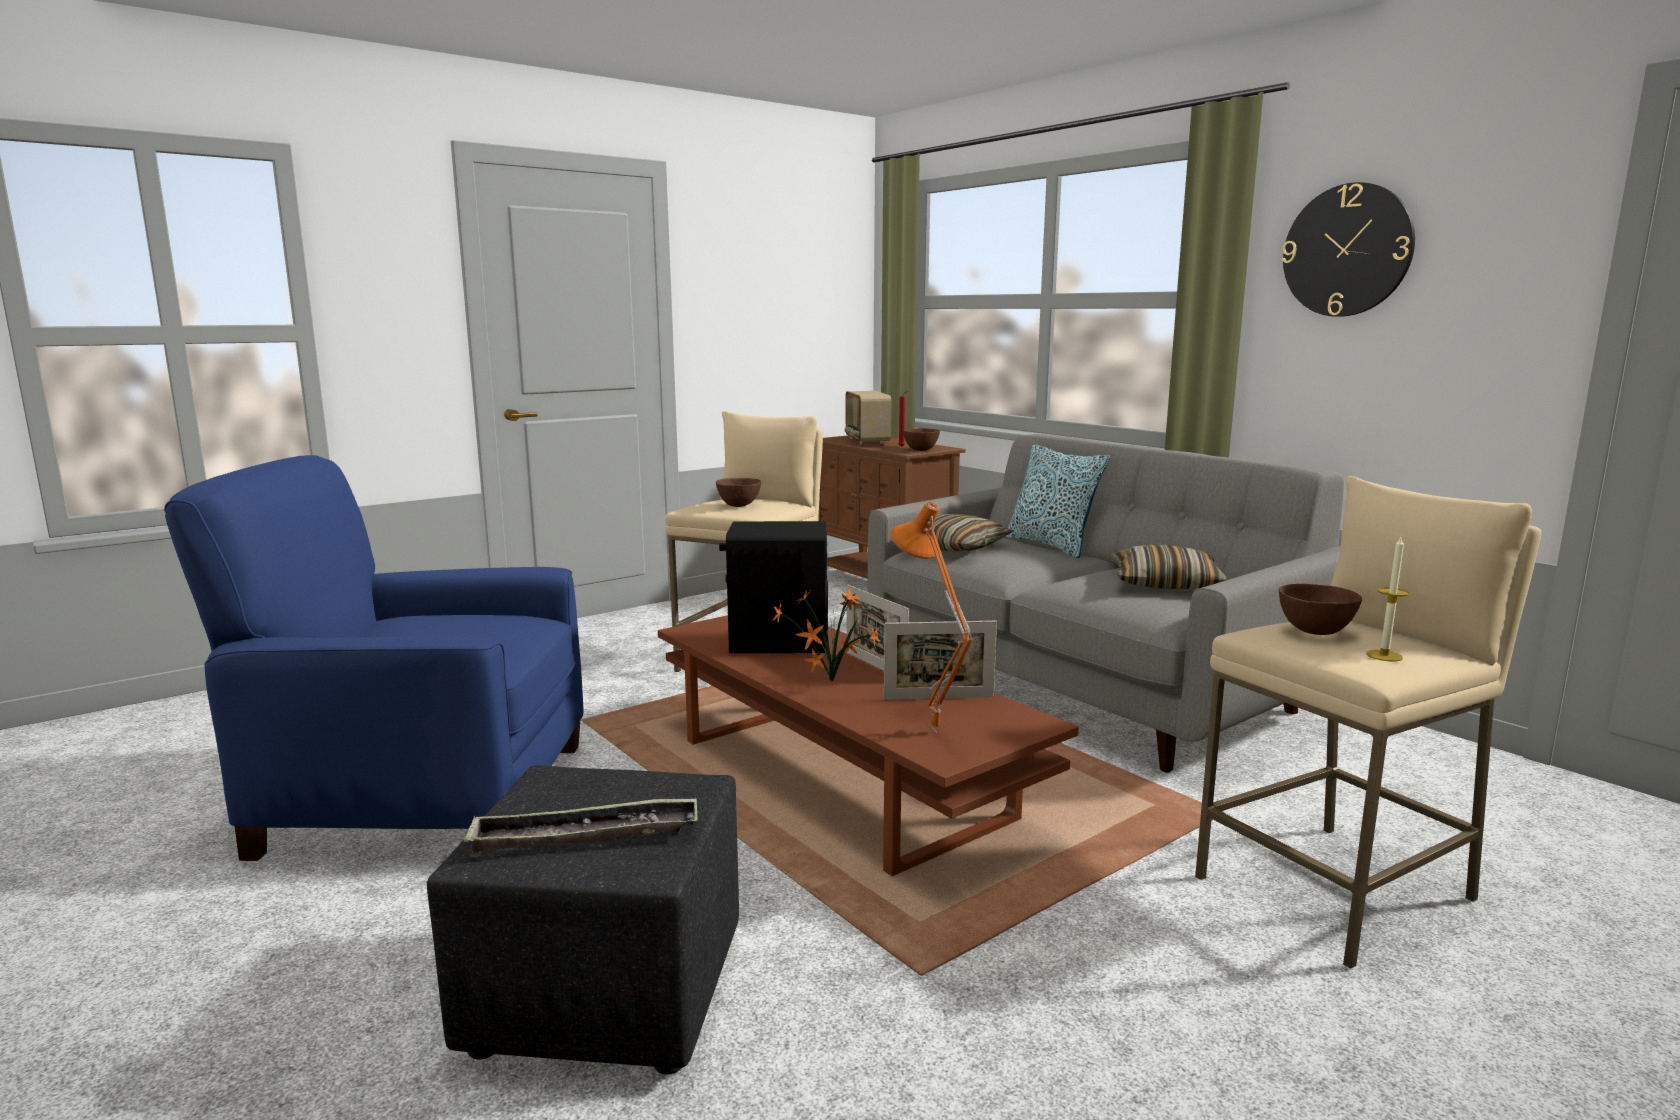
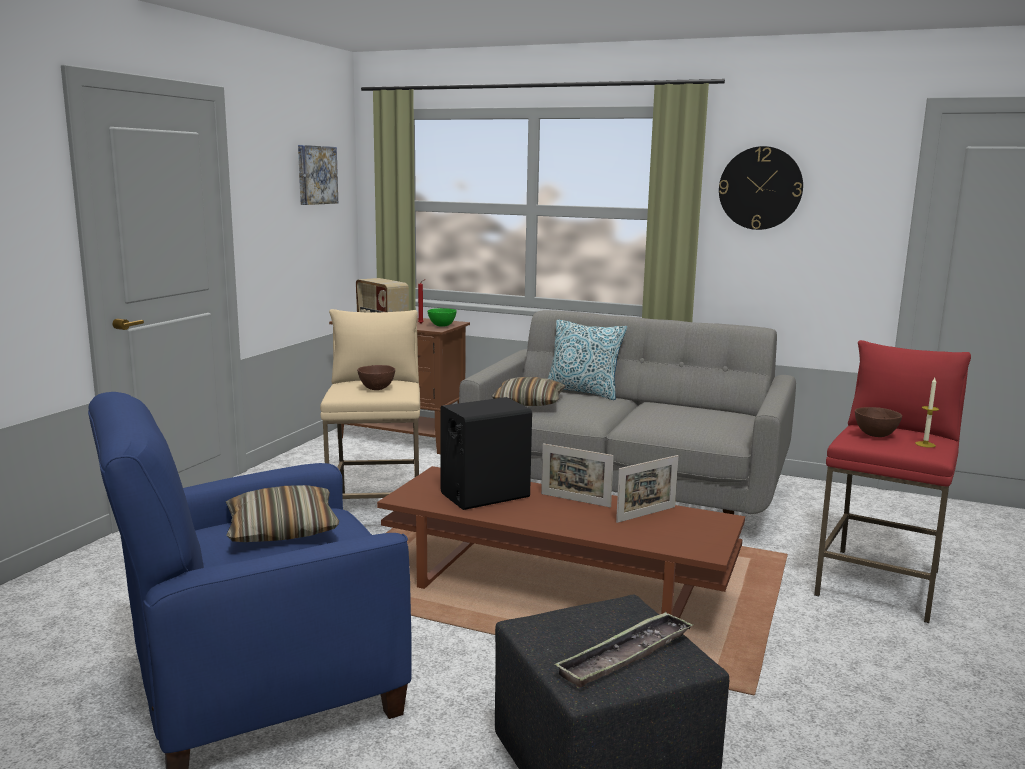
camera: 30 degrees left, 0 degrees up
potted plant [772,588,881,681] -> none
orange table lamp [890,502,972,733] -> none
brown bowl [903,428,940,451] -> green bowl [427,308,457,327]
pillow [1111,545,1227,589] -> pillow moved to [226,485,339,542]
beige stool [1195,476,1541,968] -> red stool [814,340,971,623]
none -> picture [298,145,338,205]

